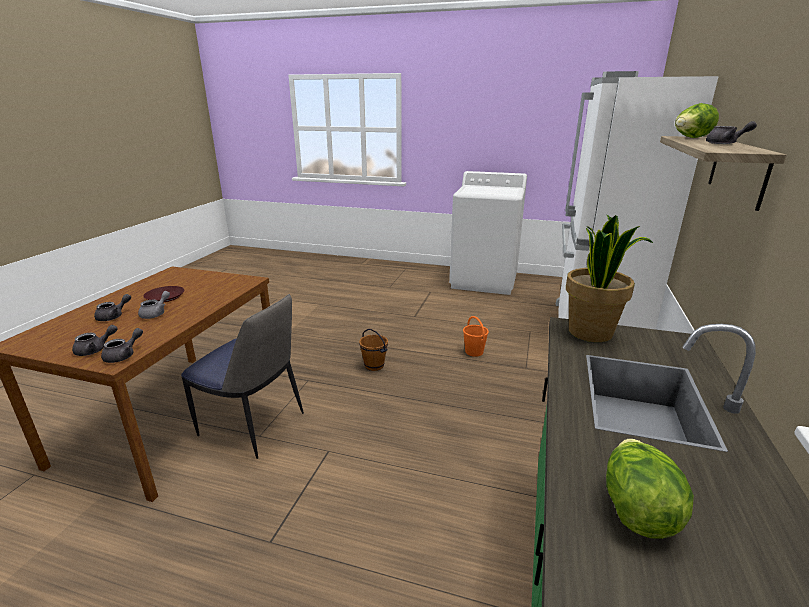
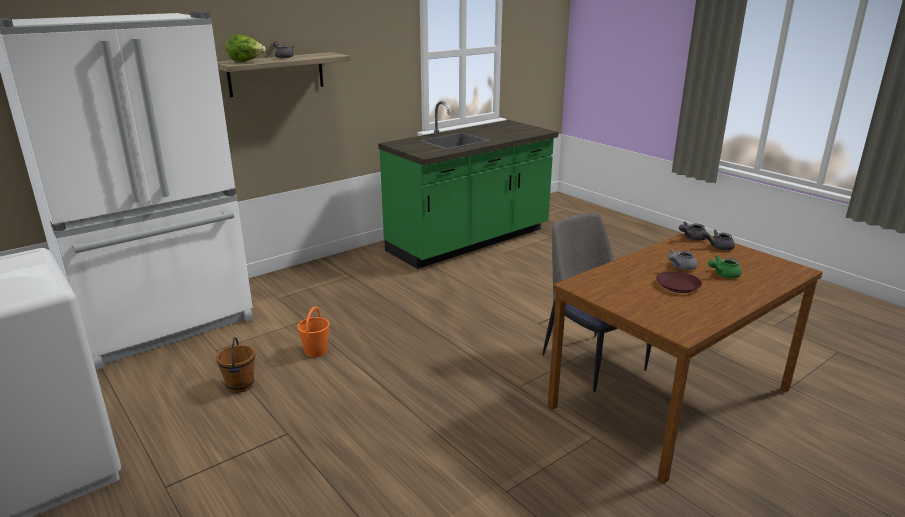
camera: 145 degrees left, 0 degrees up
grey teapot [94,294,131,321] -> green teapot [708,255,741,278]
brown bucket [359,329,388,371] -> brown bucket moved to [216,337,255,393]
potted plant [566,214,653,342] -> none
lettuce [606,438,694,539] -> none

